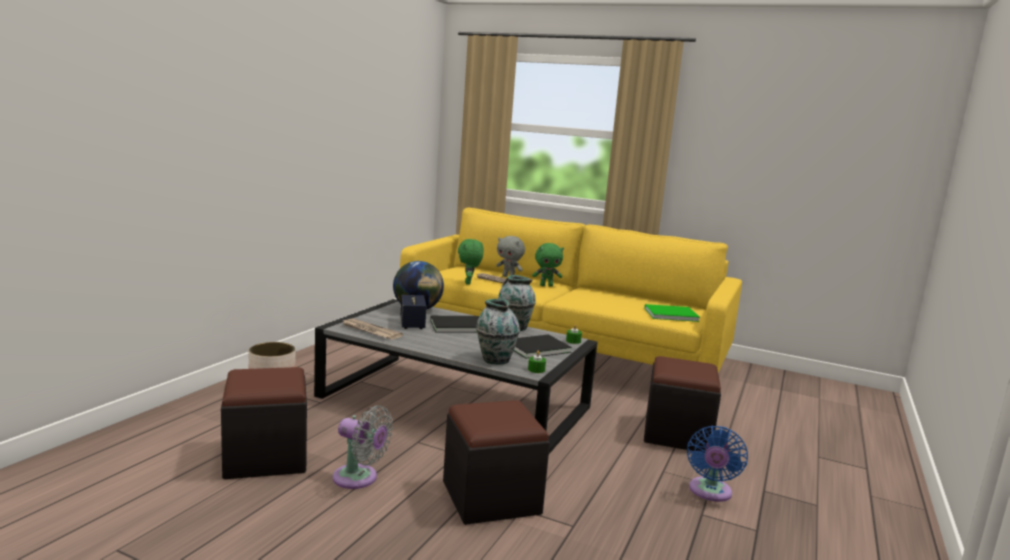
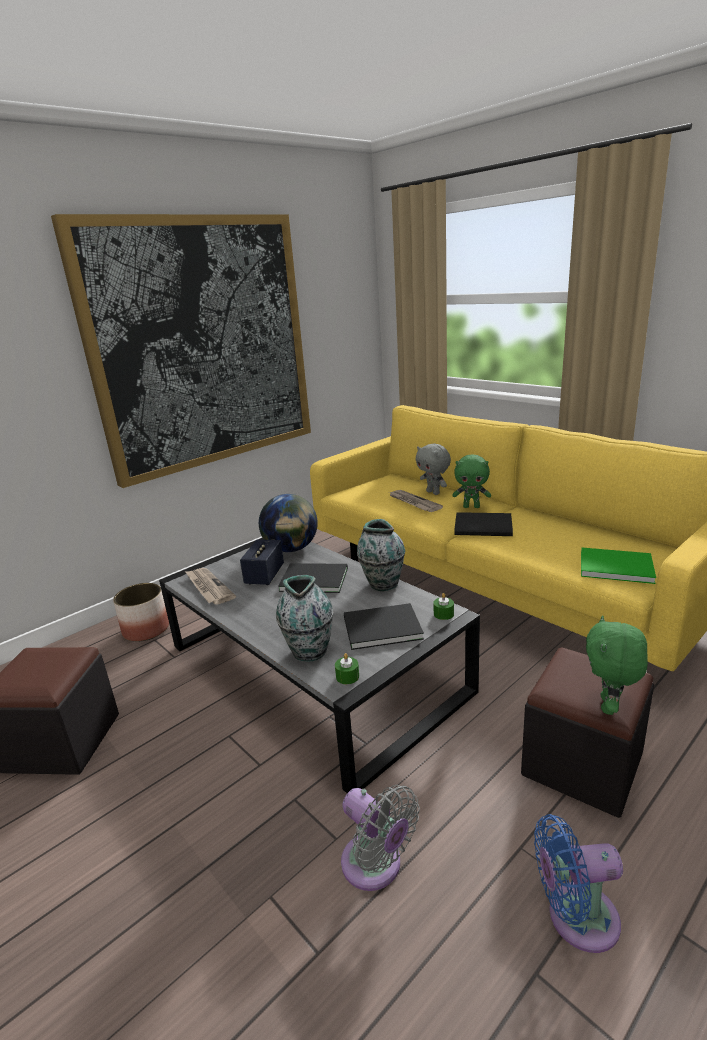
camera: 25 degrees right, 10 degrees up
grey fan [333,405,393,489] -> grey fan moved to [341,785,420,891]
black ottoman [443,400,550,525] -> none
green plush toy [458,239,483,285] -> green plush toy moved to [586,615,648,715]
blue fan [687,426,748,502] -> blue fan turned 45 degrees clockwise [534,814,623,953]
none -> picture [51,214,311,488]
none -> black book [454,512,513,536]

